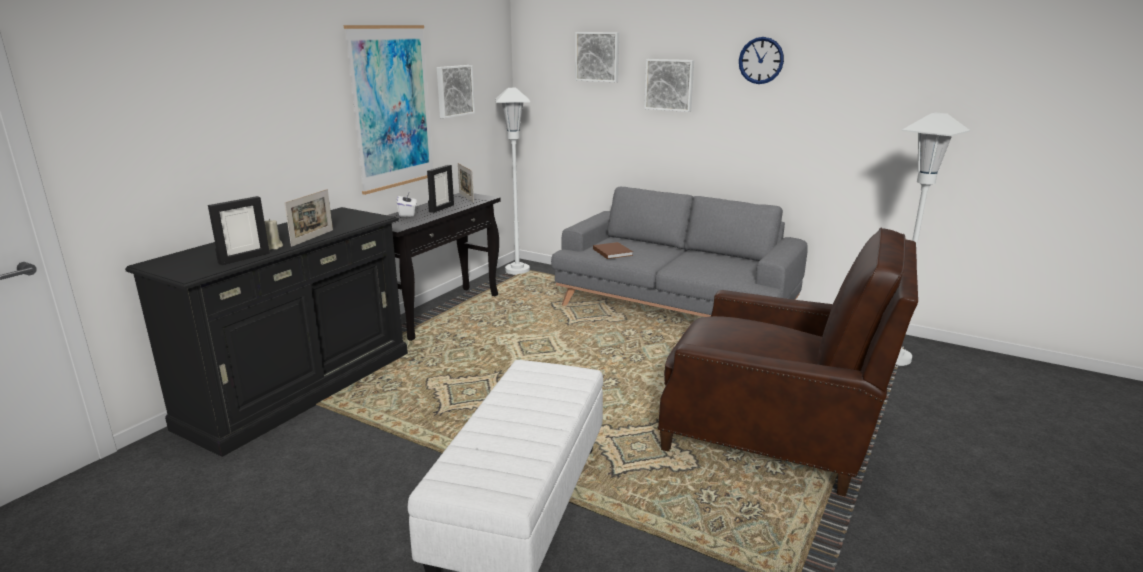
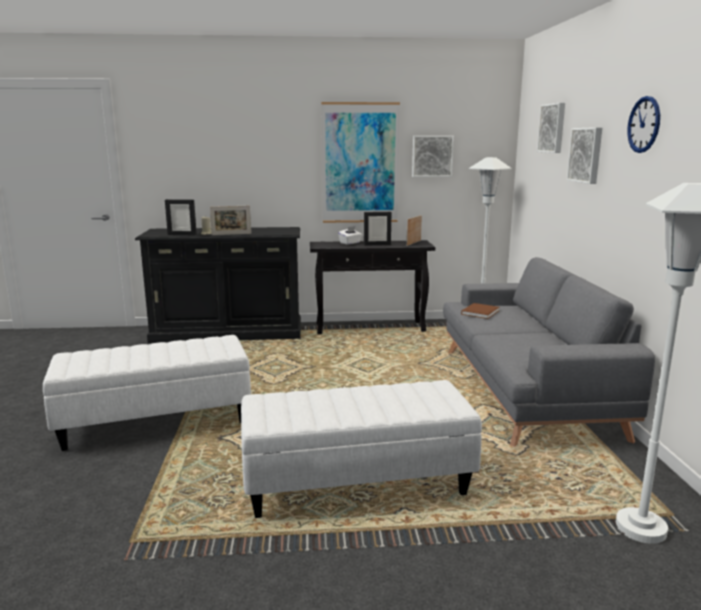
camera: 55 degrees right, 5 degrees down
brown armchair [657,228,918,497] -> white ottoman [241,380,482,518]

